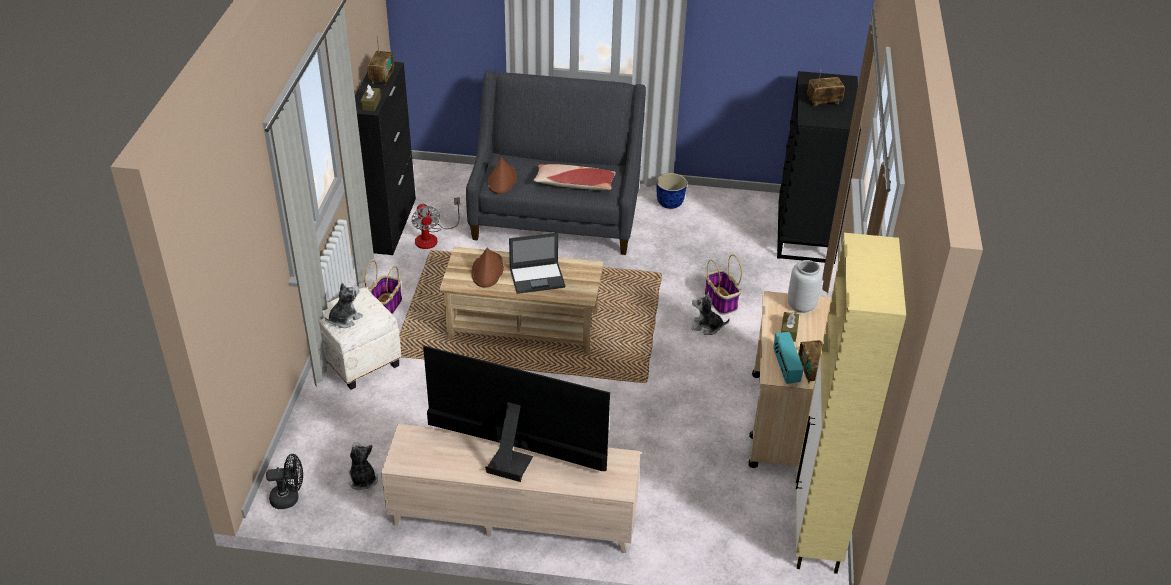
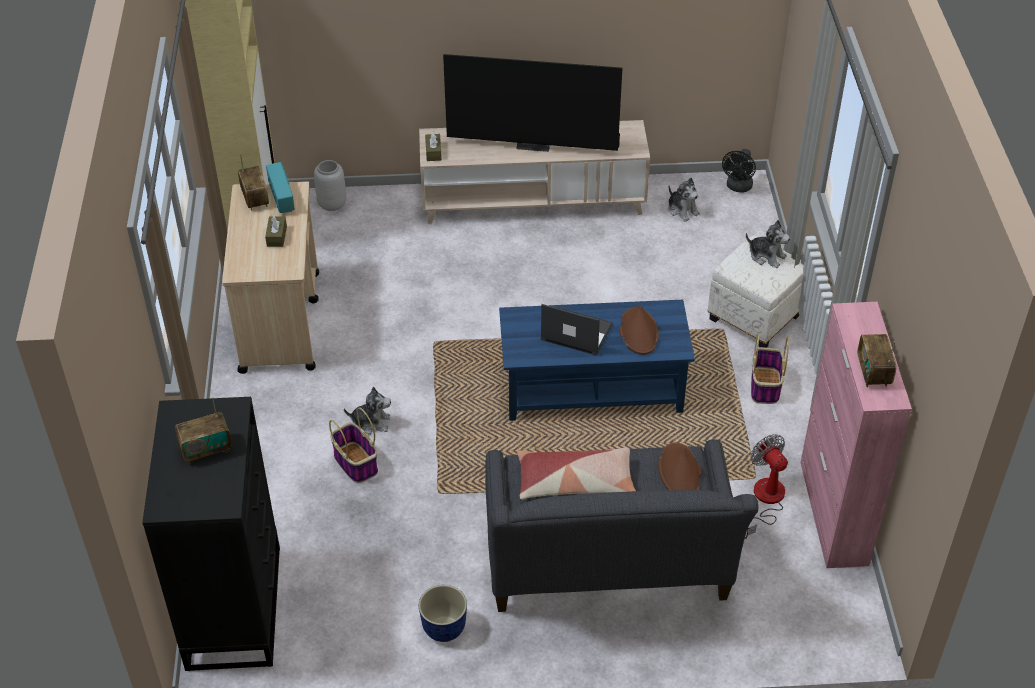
camera: 170 degrees right, 5 degrees up
black fan [266,454,303,509] -> black fan turned 45 degrees counterclockwise [722,149,756,193]
plush toy [324,283,363,328] -> plush toy turned 90 degrees counterclockwise [746,220,790,268]
black cabinet [355,62,416,255] -> pink cabinet [800,302,912,568]
brown tissue box [361,85,381,111] -> brown tissue box moved to [425,132,442,161]
beige coffee table [439,247,604,354] -> blue coffee table [499,300,695,421]
laptop [509,232,566,294] -> laptop turned 45 degrees clockwise [541,304,613,356]
grey vase [787,260,823,313] -> grey vase moved to [314,160,346,211]

